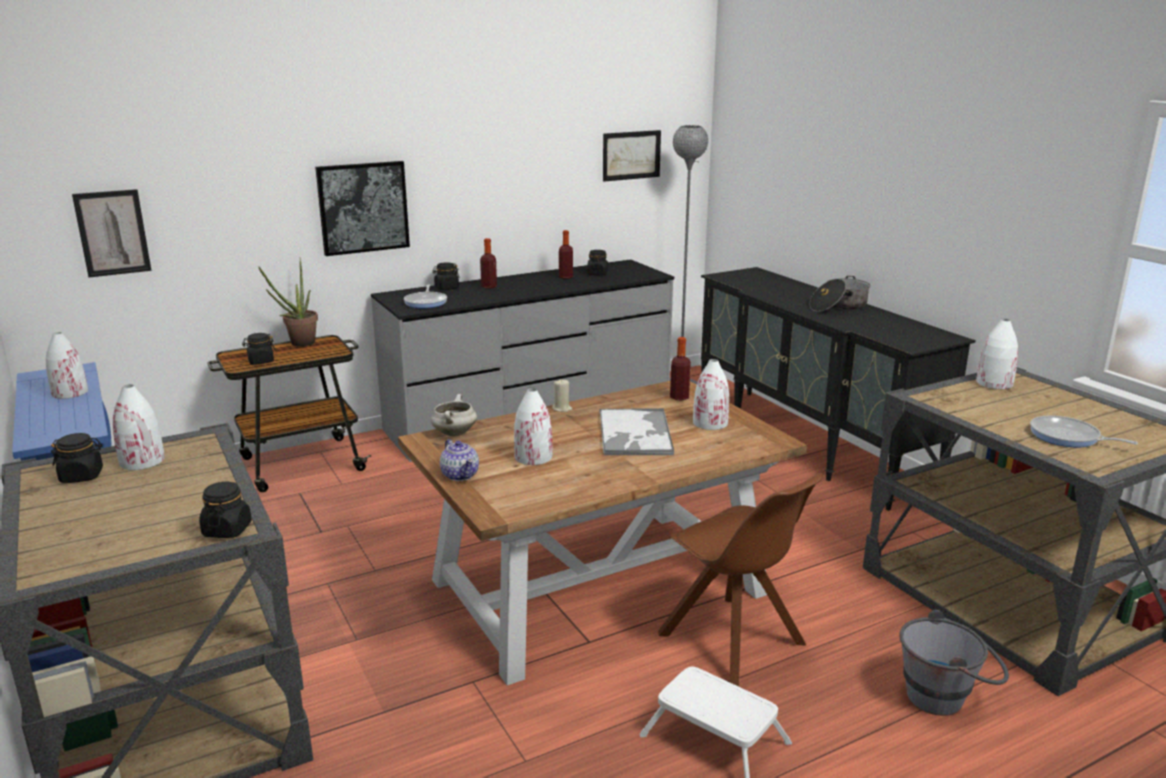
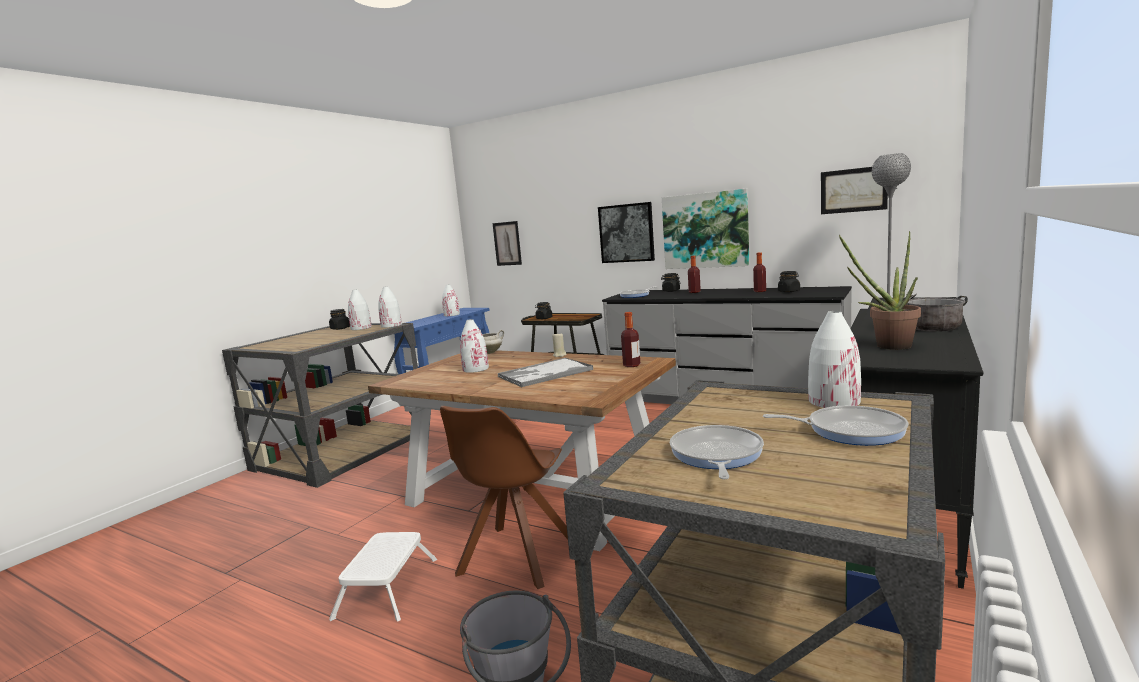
camera: 60 degrees right, 10 degrees down
black jar [199,482,252,538] -> none
potted plant [258,258,318,346] -> potted plant moved to [839,231,921,350]
teapot [440,439,479,481] -> none
white vase [693,359,729,430] -> white vase moved to [378,286,402,328]
none -> picture [662,189,749,269]
none -> frying pan [763,406,908,446]

